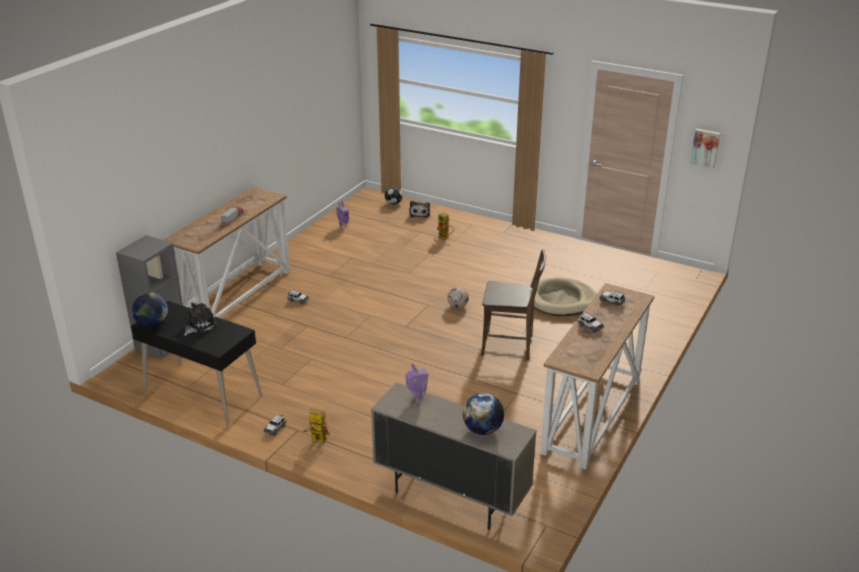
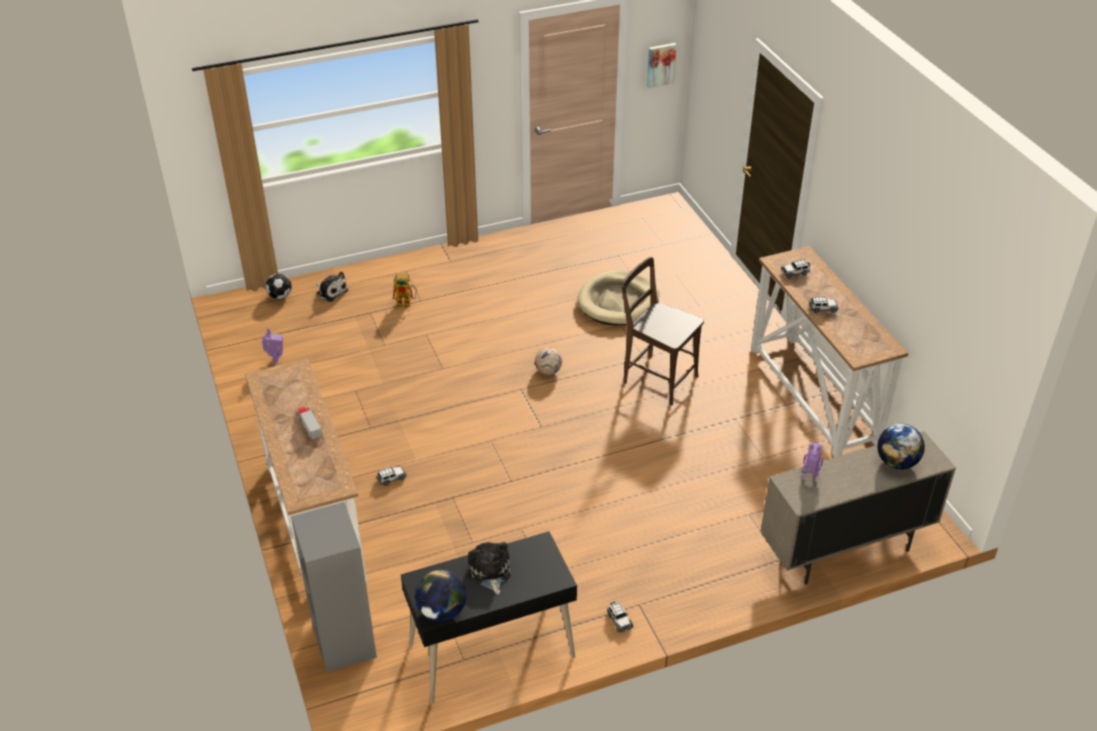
camera: 50 degrees left, 10 degrees up
toy robot [303,408,330,444] -> none
brown chair [481,249,546,360] -> brown chair turned 105 degrees counterclockwise [622,257,704,406]

